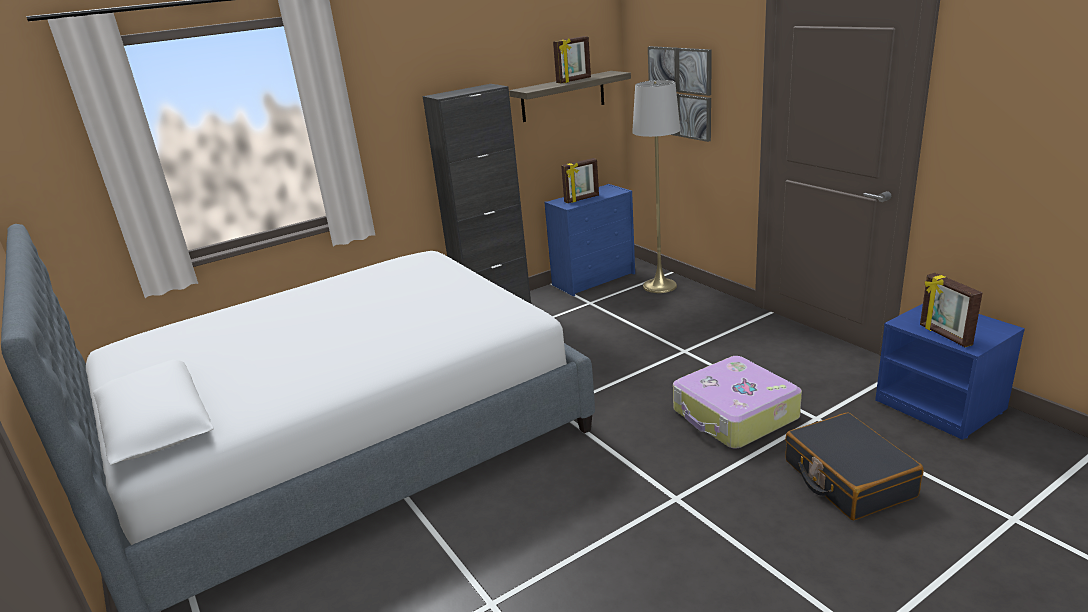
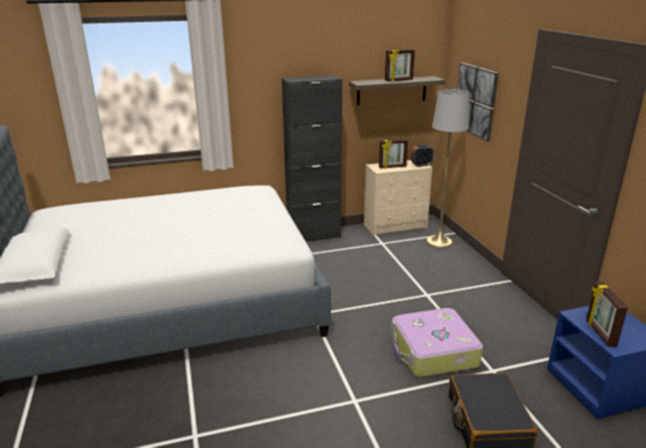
camera: 15 degrees right, 0 degrees up
blue dresser [544,184,635,296] -> beige dresser [364,160,433,236]
none -> alarm clock [411,144,433,167]

